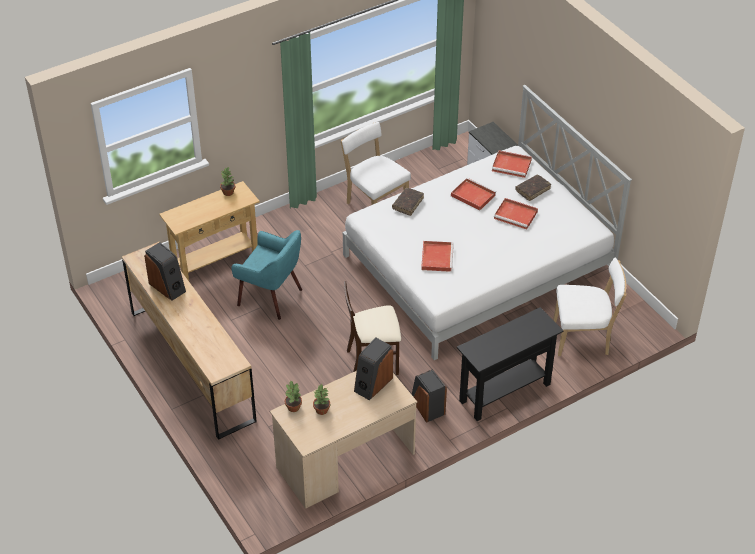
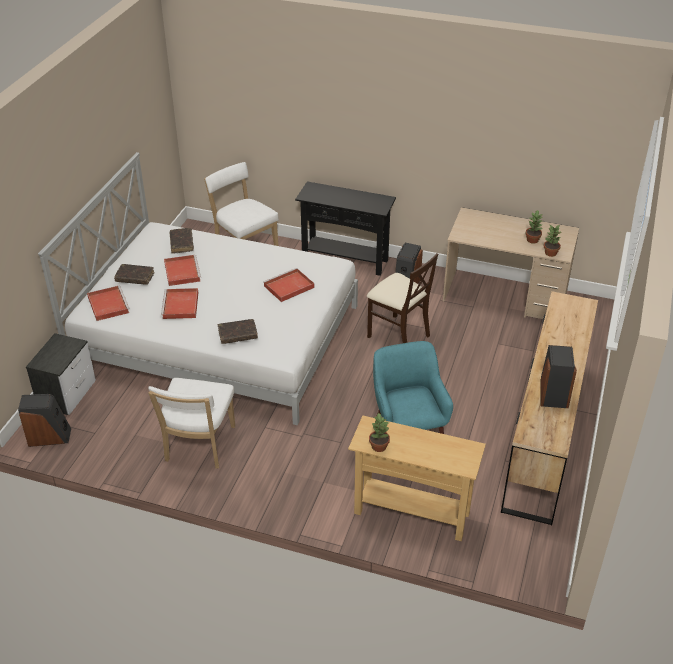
camera: 130 degrees left, 5 degrees down
speaker [354,338,393,400] -> speaker moved to [18,394,71,447]
none -> brown book [170,228,194,254]

